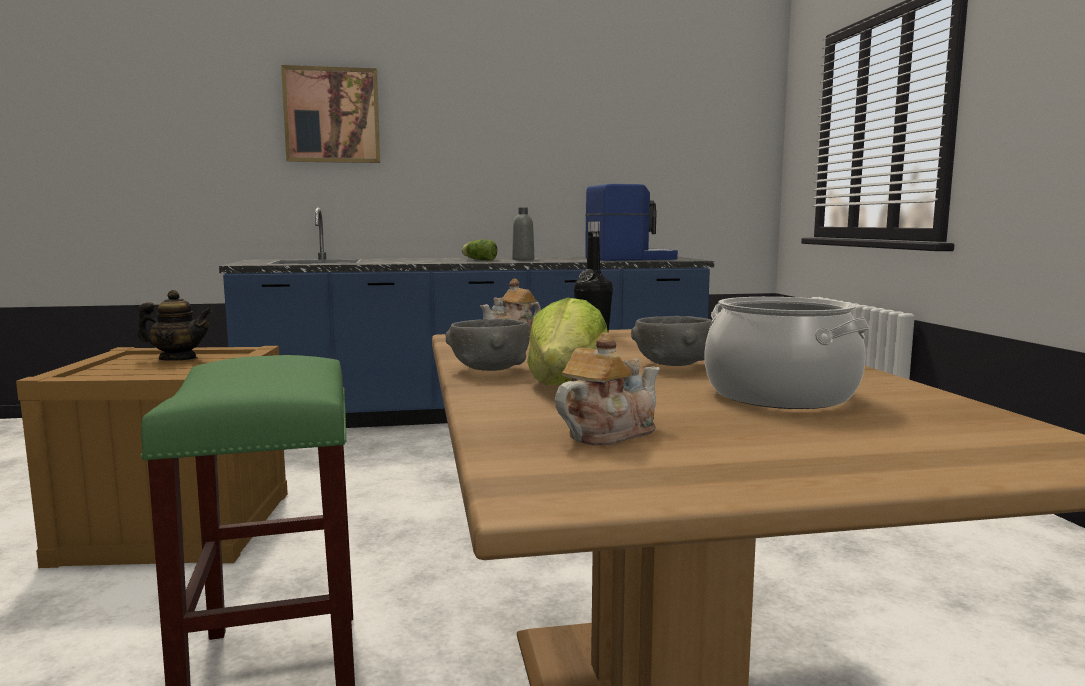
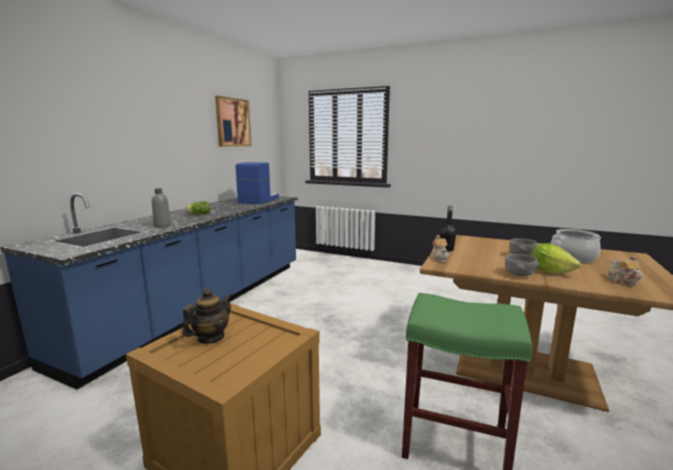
camera: 55 degrees left, 5 degrees up
picture [281,65,380,163] -> picture moved to [215,96,252,147]
grey bottle [512,207,534,260] -> grey bottle moved to [152,188,171,228]

